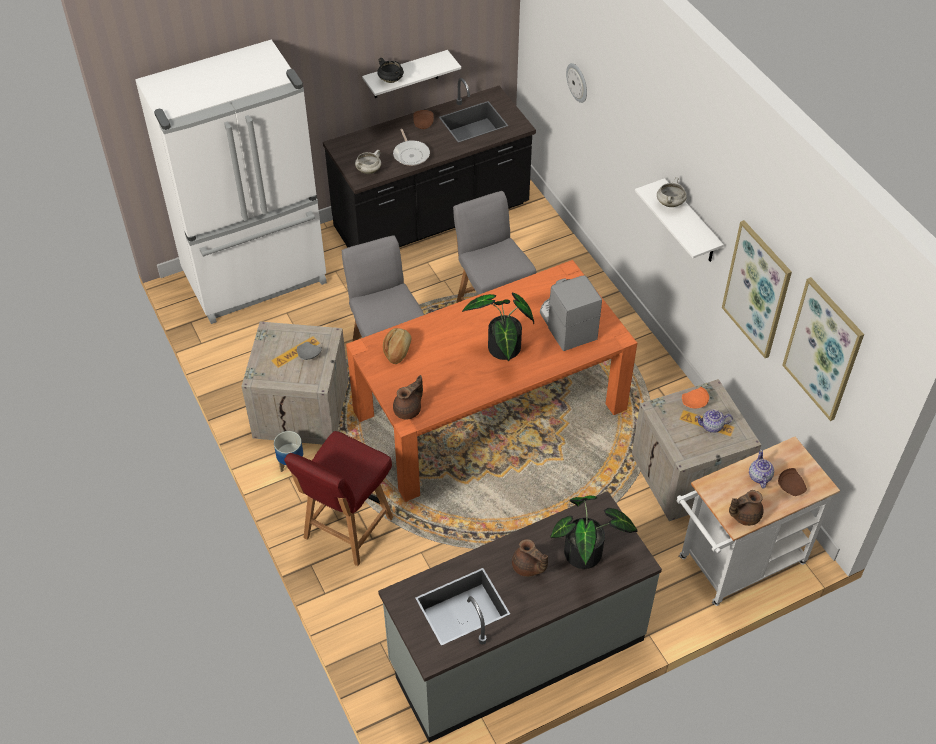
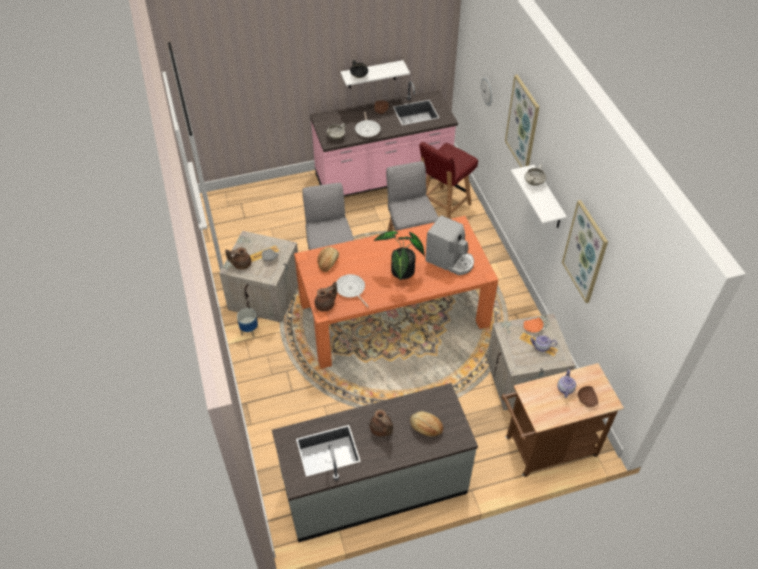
camera: 10 degrees right, 0 degrees up
white fridge [135,39,327,324] -> none
red chair [284,431,393,566] -> red chair moved to [419,142,478,219]
black counter [323,78,536,247] -> pink counter [310,81,458,196]
coffee machine [540,276,602,351] -> coffee machine turned 135 degrees clockwise [425,215,474,275]
potted plant [550,495,637,569] -> bread [410,411,443,437]
white cart [677,437,840,606] -> brown cart [501,363,624,477]
brown teapot [729,490,764,526] -> brown teapot moved to [225,247,252,270]
picture [782,277,864,421] -> picture moved to [505,74,539,167]
none -> frying pan [336,274,369,308]

